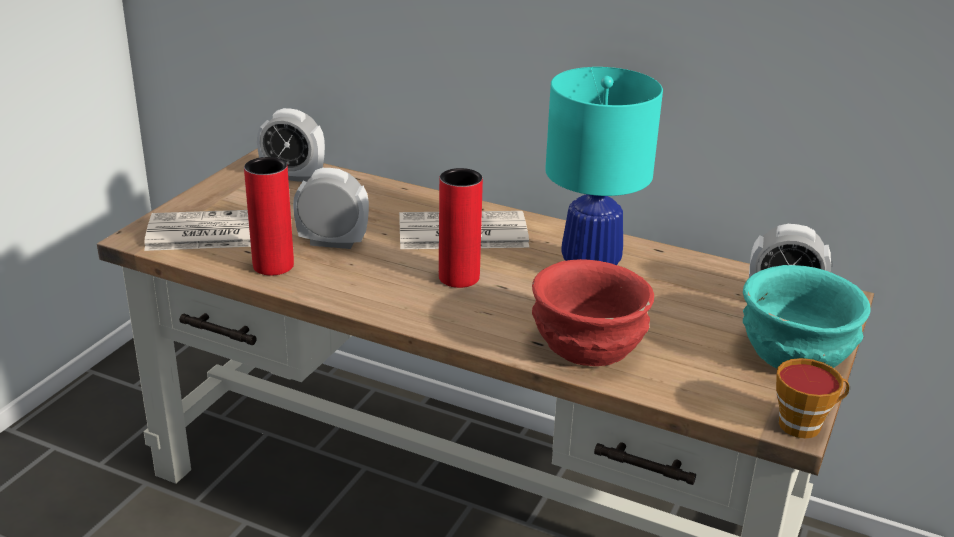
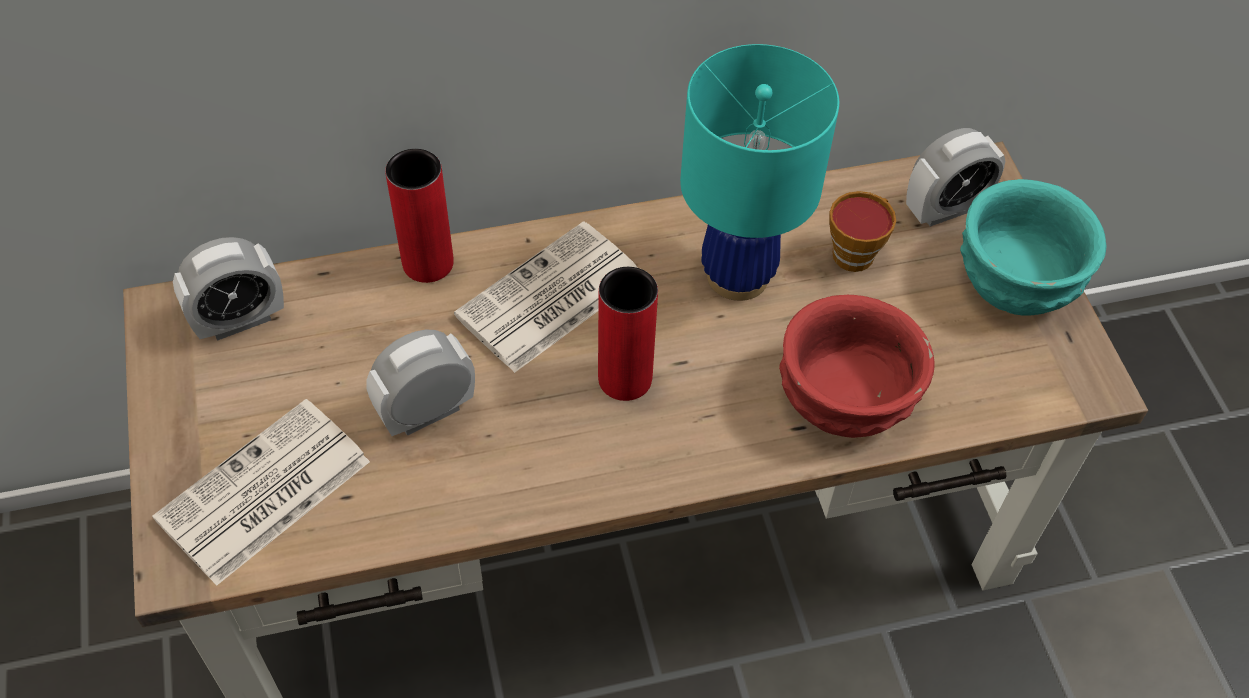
camera: 40 degrees left, 25 degrees up
red vase [244,157,294,276] -> red vase moved to [385,149,454,283]
cup [776,358,849,439] -> cup moved to [829,191,896,272]

